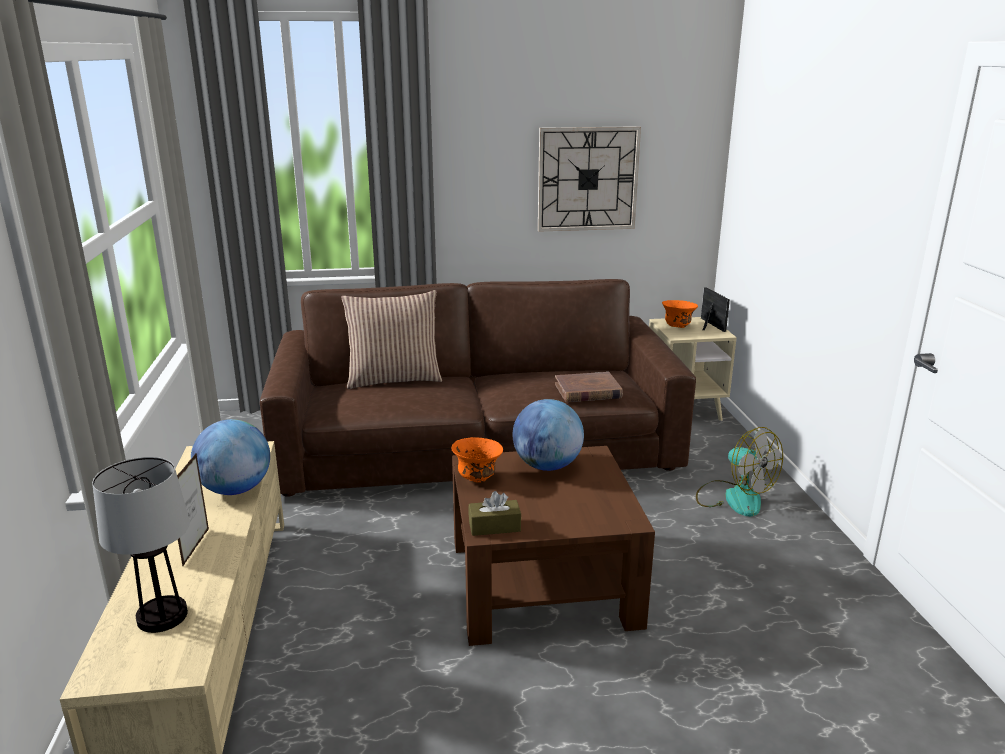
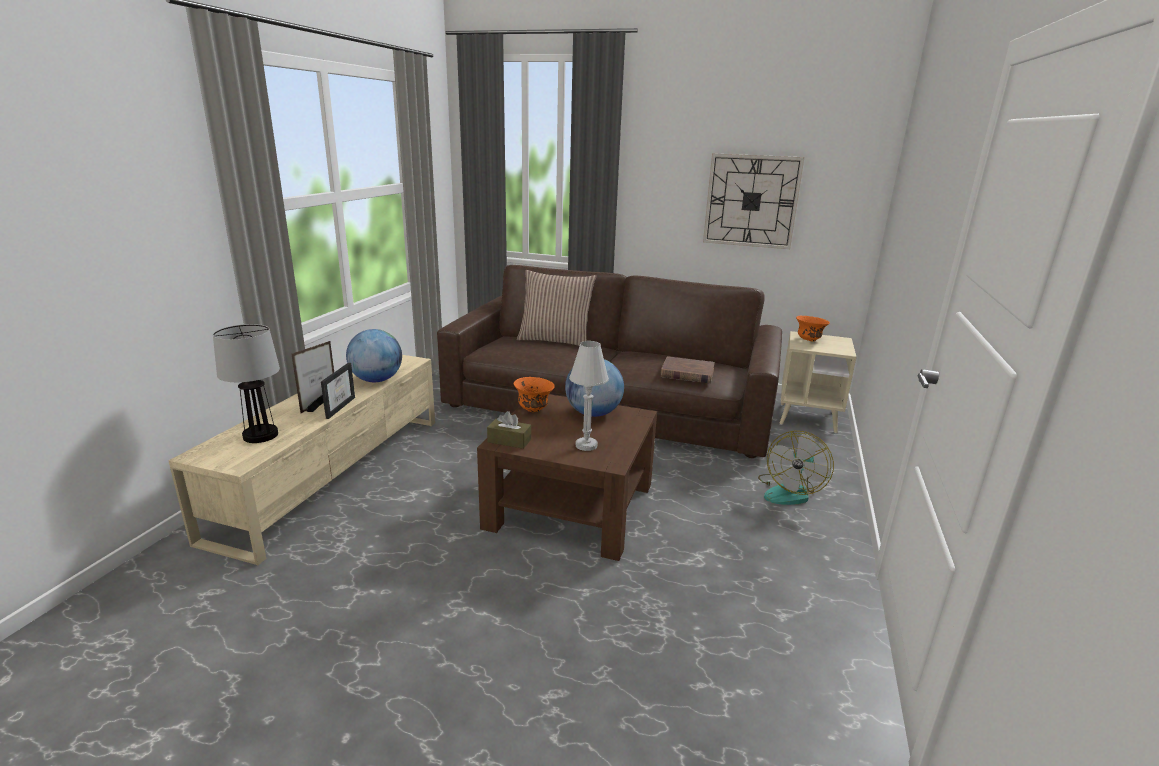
camera: 25 degrees right, 0 degrees up
fan [696,427,783,517] -> fan turned 45 degrees clockwise [758,431,834,505]
picture frame [701,287,730,332] -> picture frame moved to [306,363,355,419]
none -> white table lamp [569,341,609,451]

